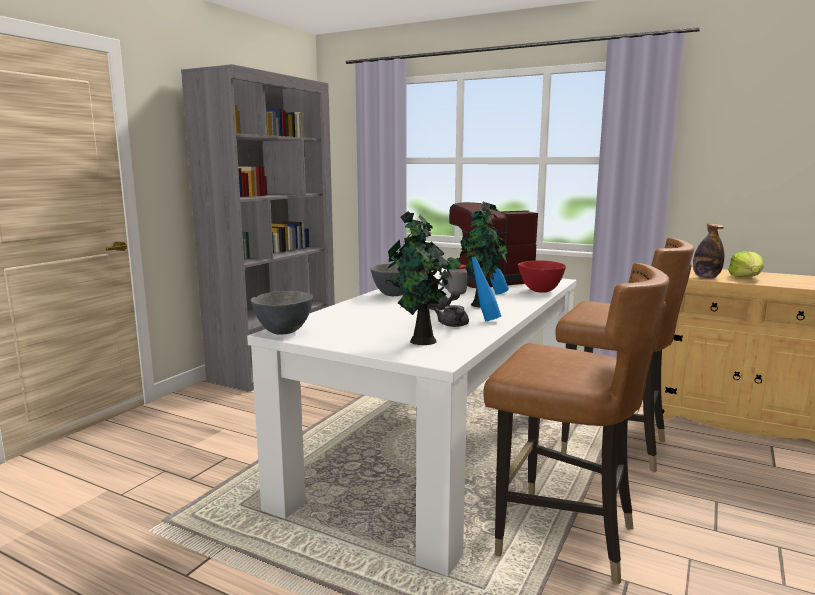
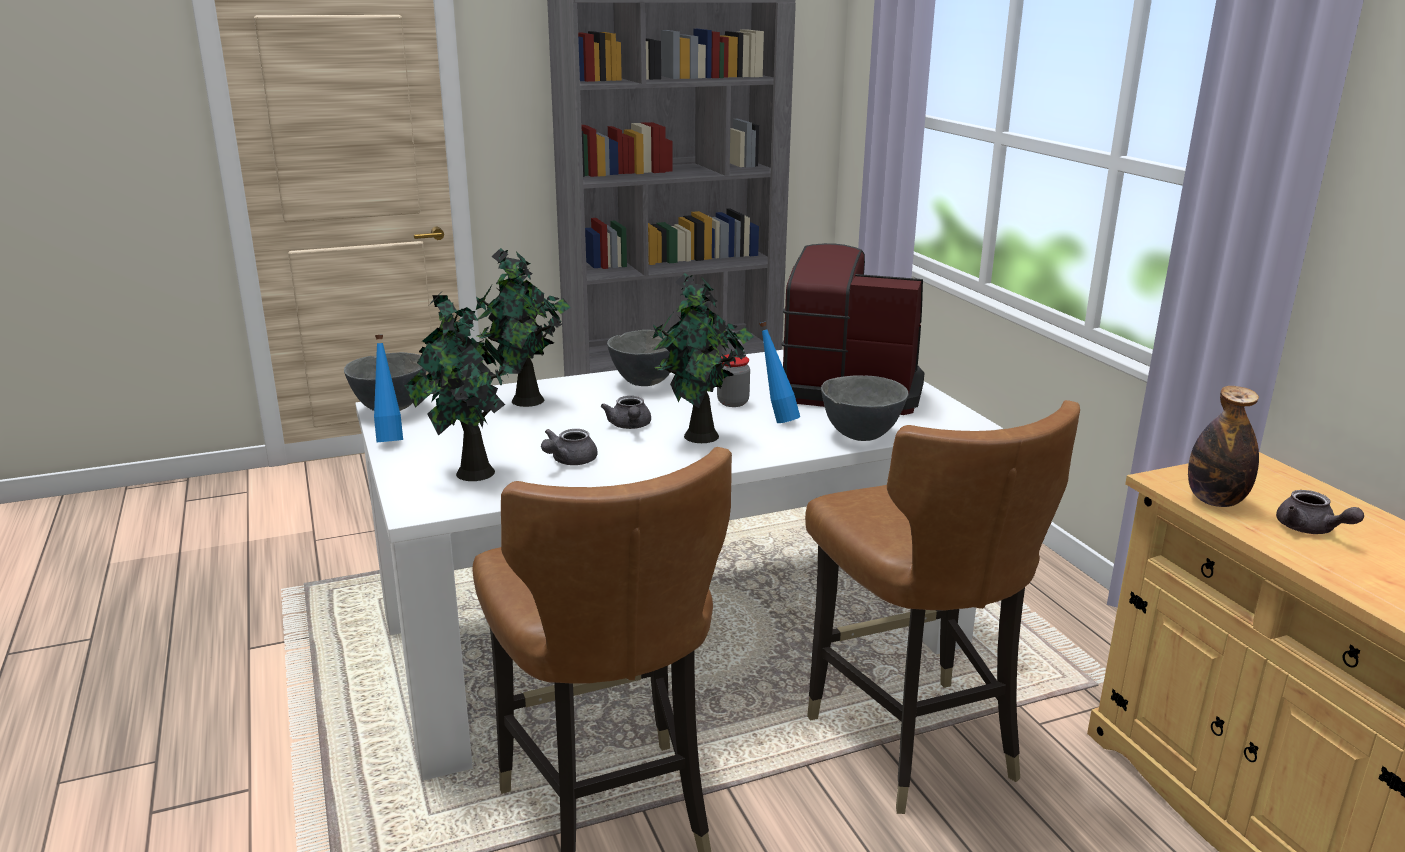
camera: 40 degrees right, 10 degrees up
blue bottle [470,251,501,321] -> blue bottle moved to [374,335,403,442]
red bowl [518,260,566,293] -> grey bowl [821,375,909,441]
lettuce [728,251,764,278] -> grey teapot [1276,490,1364,534]
none -> potted plant [476,248,571,407]

